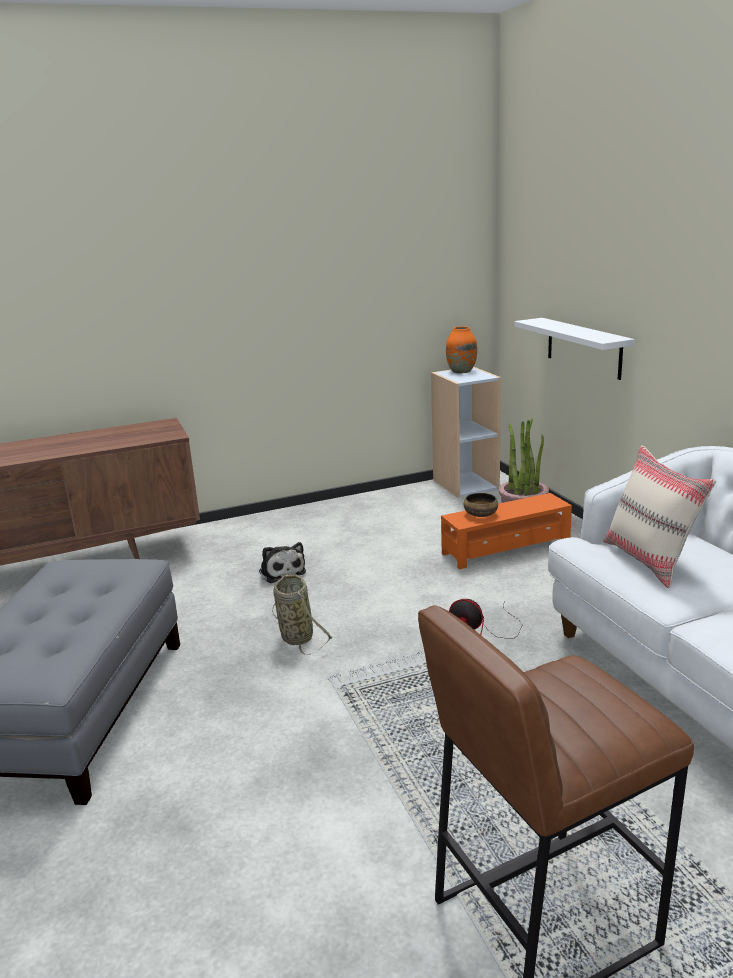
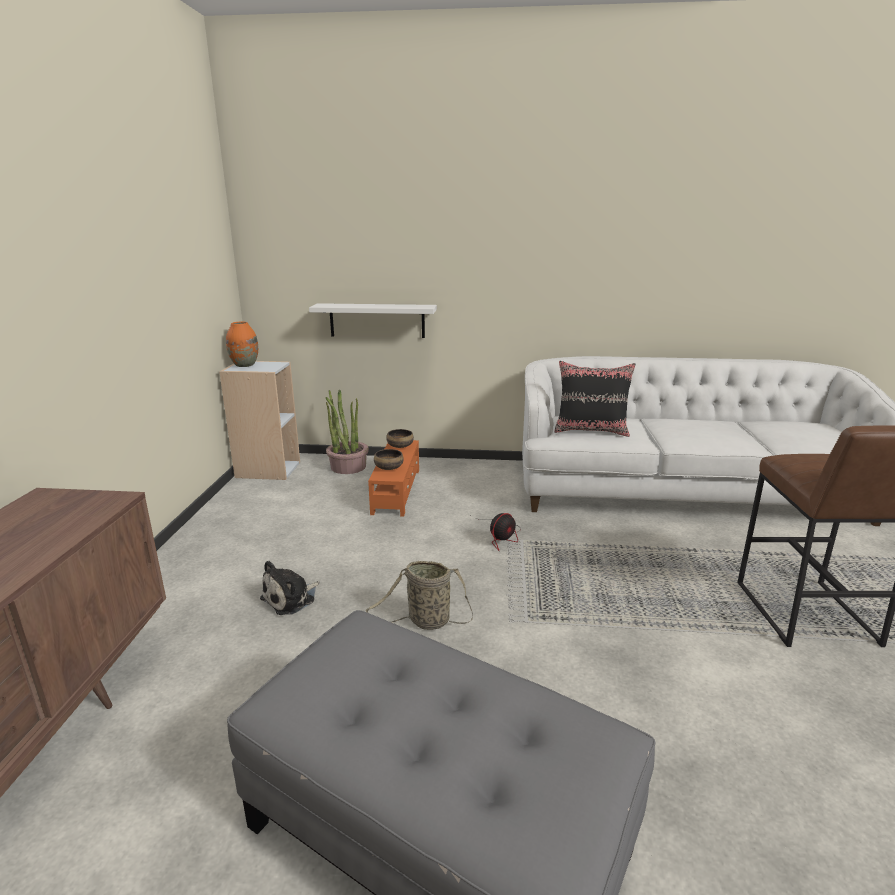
camera: 65 degrees left, 0 degrees up
plush toy [259,542,306,583] -> plush toy turned 135 degrees clockwise [260,561,320,615]
beige pillow [603,445,716,588] -> black pillow [555,361,635,437]
none -> bowl [386,429,414,448]

